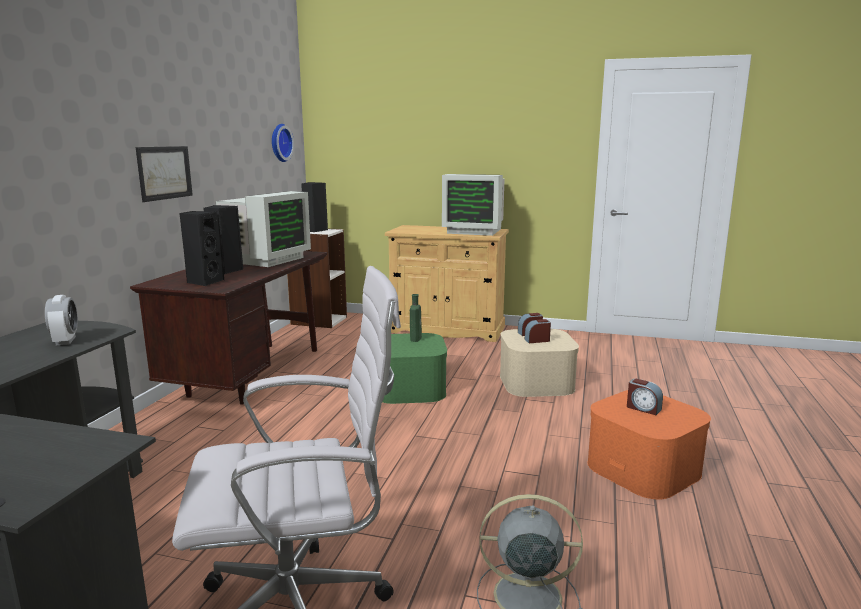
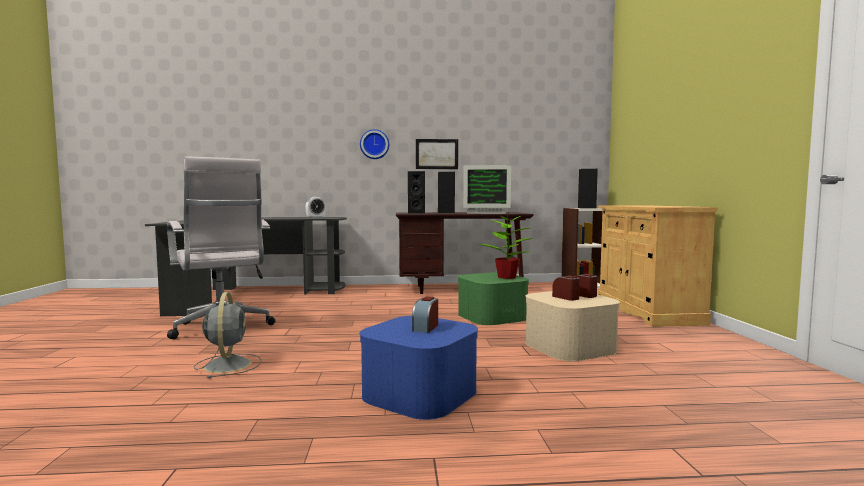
camera: 70 degrees right, 10 degrees down
wall clock [272,124,294,162] -> wall clock moved to [360,129,389,159]
green bottle [410,294,422,342] -> potted plant [478,214,534,279]
monitor [442,174,505,236] -> none
orange storage box [587,390,711,500] -> blue storage box [360,316,478,420]

